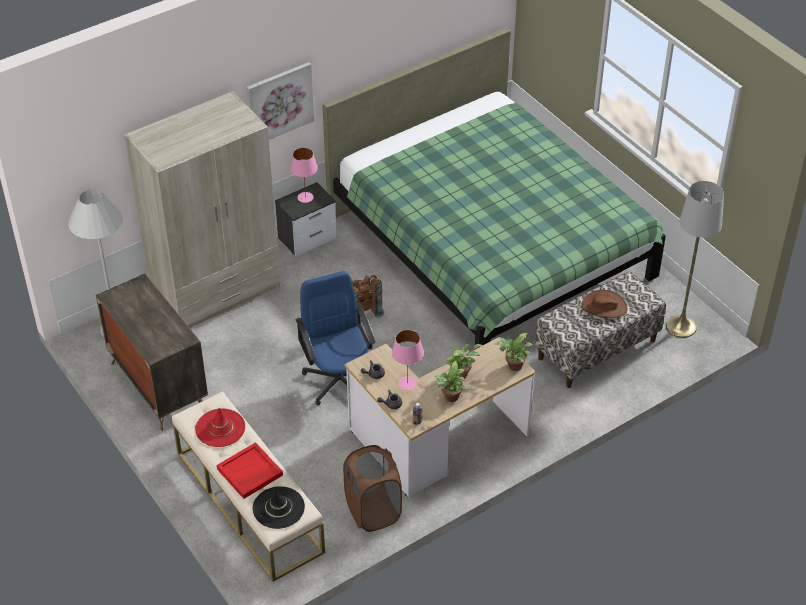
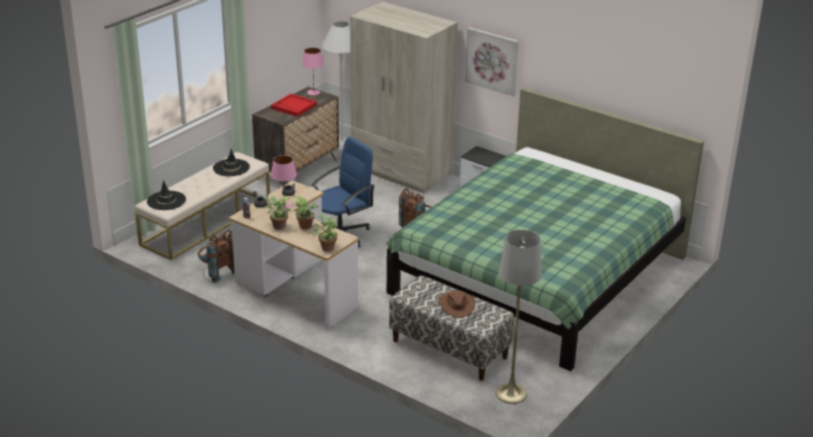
camera: 70 degrees right, 15 degrees down
red hat [195,408,245,447] -> black hat [213,149,250,176]
red tray [217,442,283,499] -> red tray moved to [271,94,317,117]
pink table lamp [290,148,318,203] -> pink table lamp moved to [302,48,324,95]
brown laundry basket [343,445,402,532] -> brown backpack [197,230,235,283]

